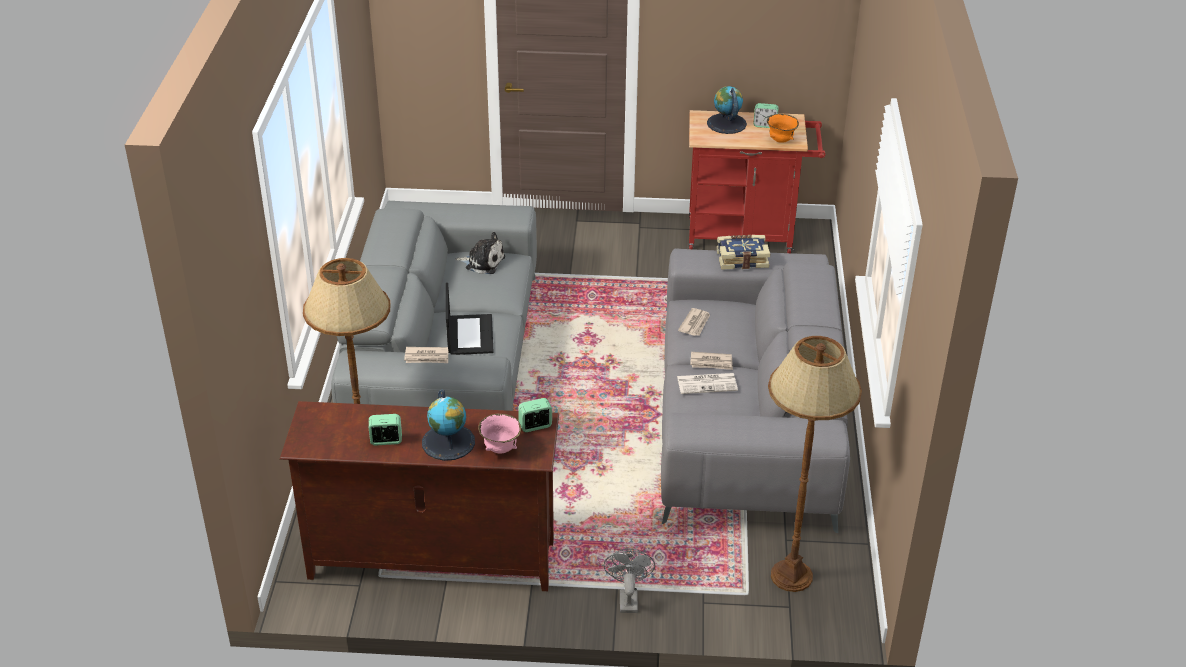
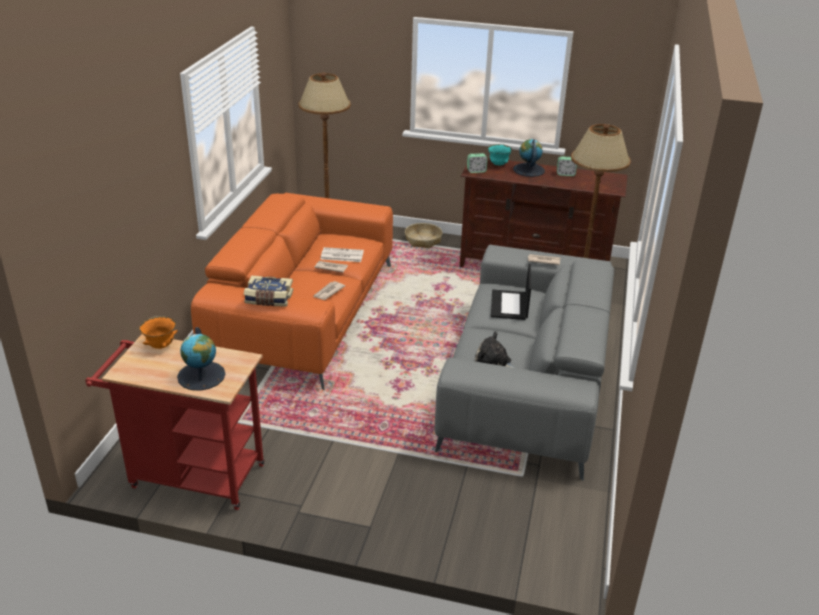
camera: 170 degrees left, 5 degrees down
pink bowl [478,414,521,454] -> turquoise bowl [488,144,512,166]
grey fan [603,548,655,613] -> basket [405,223,442,248]
grey sofa [661,248,850,533] -> orange sofa [191,193,393,390]
alarm clock [753,103,778,128] -> none

